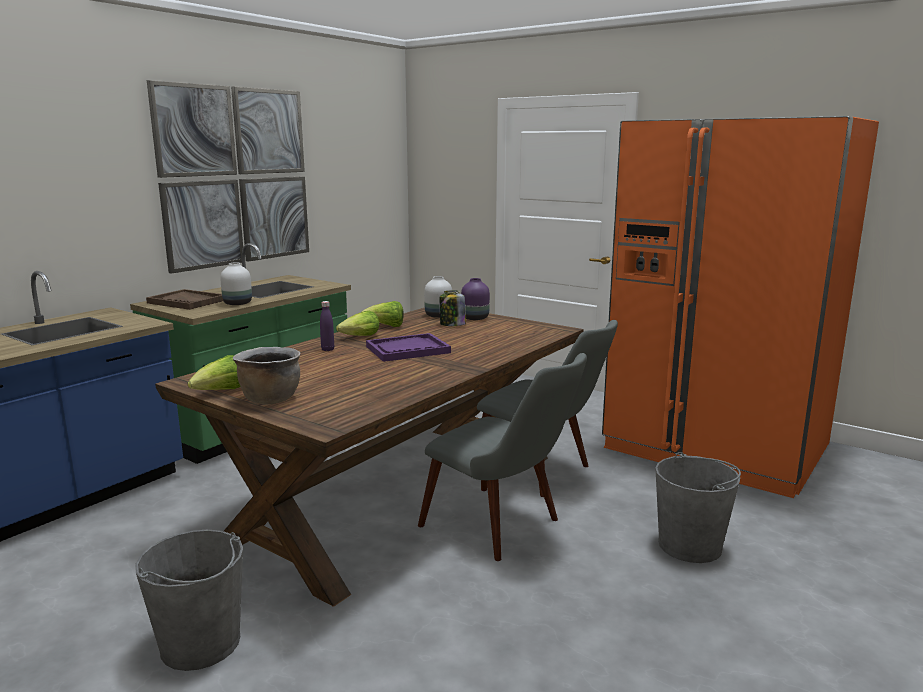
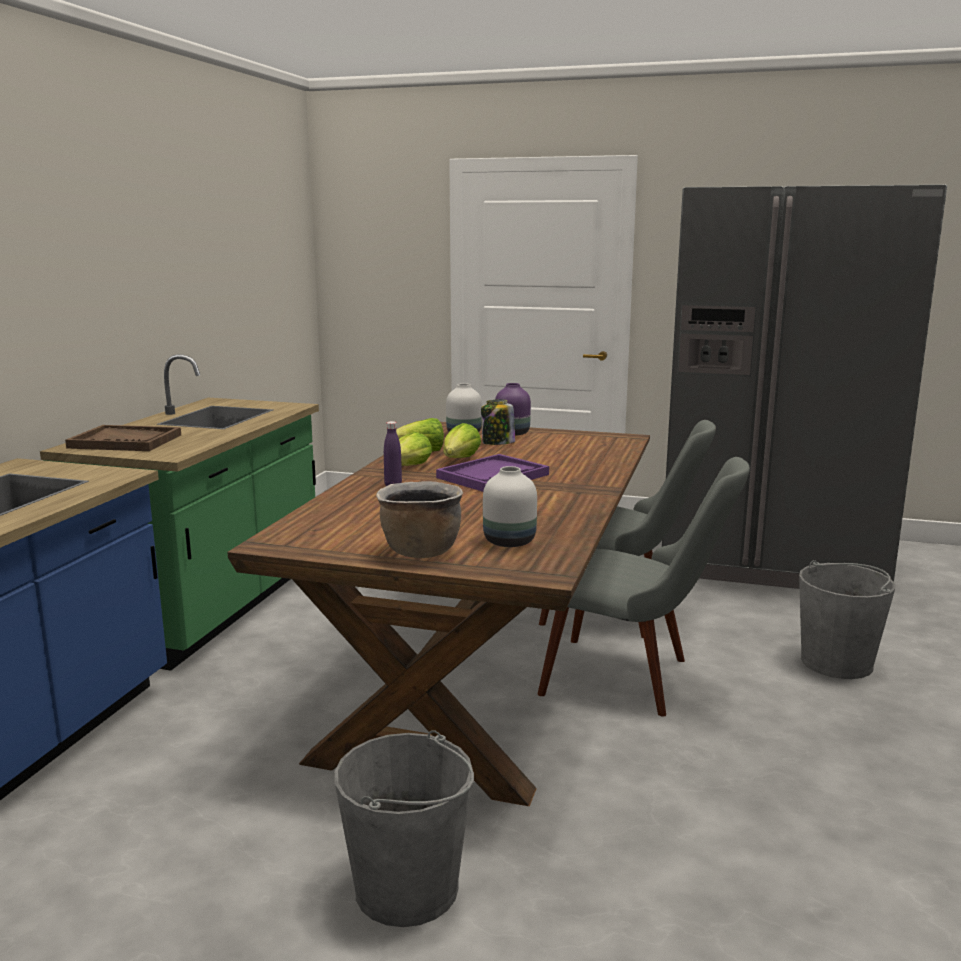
camera: 20 degrees left, 0 degrees up
picture [147,80,309,274] -> none
lettuce [188,355,240,390] -> lettuce moved to [443,423,481,458]
white vase [220,262,252,305] -> white vase moved to [483,466,537,547]
orange fridge [602,116,879,498] -> grey fridge [662,184,947,589]

